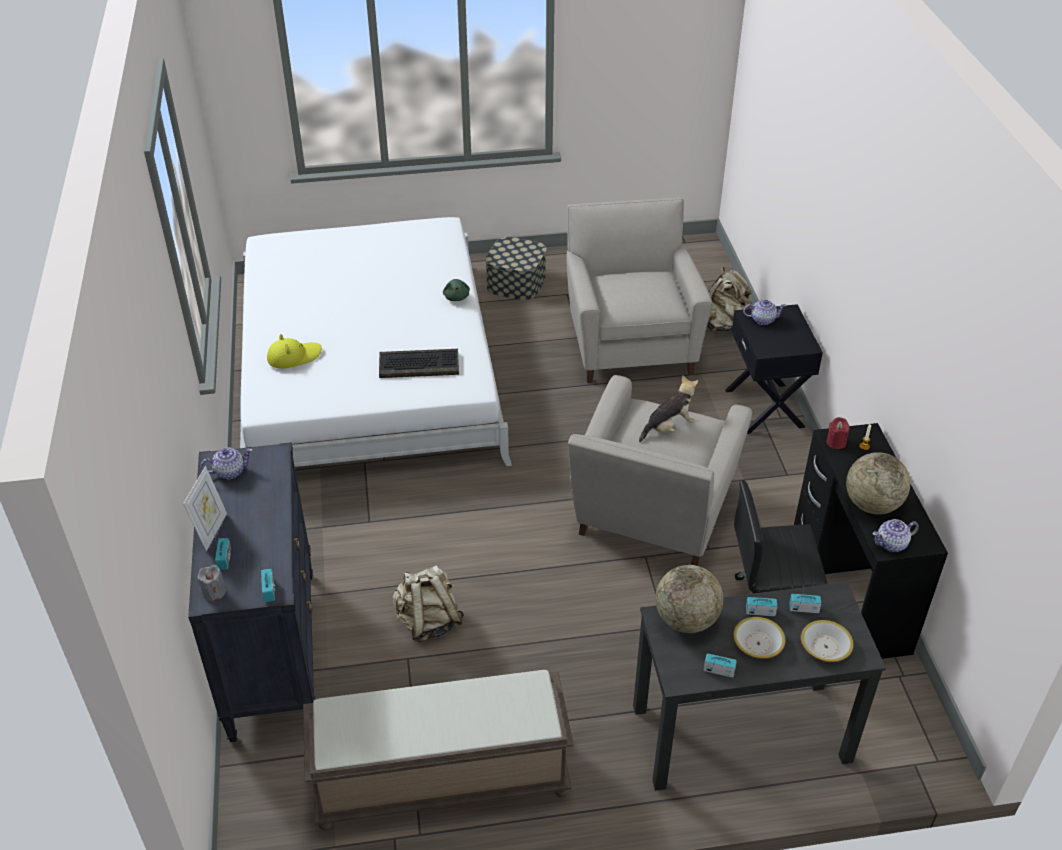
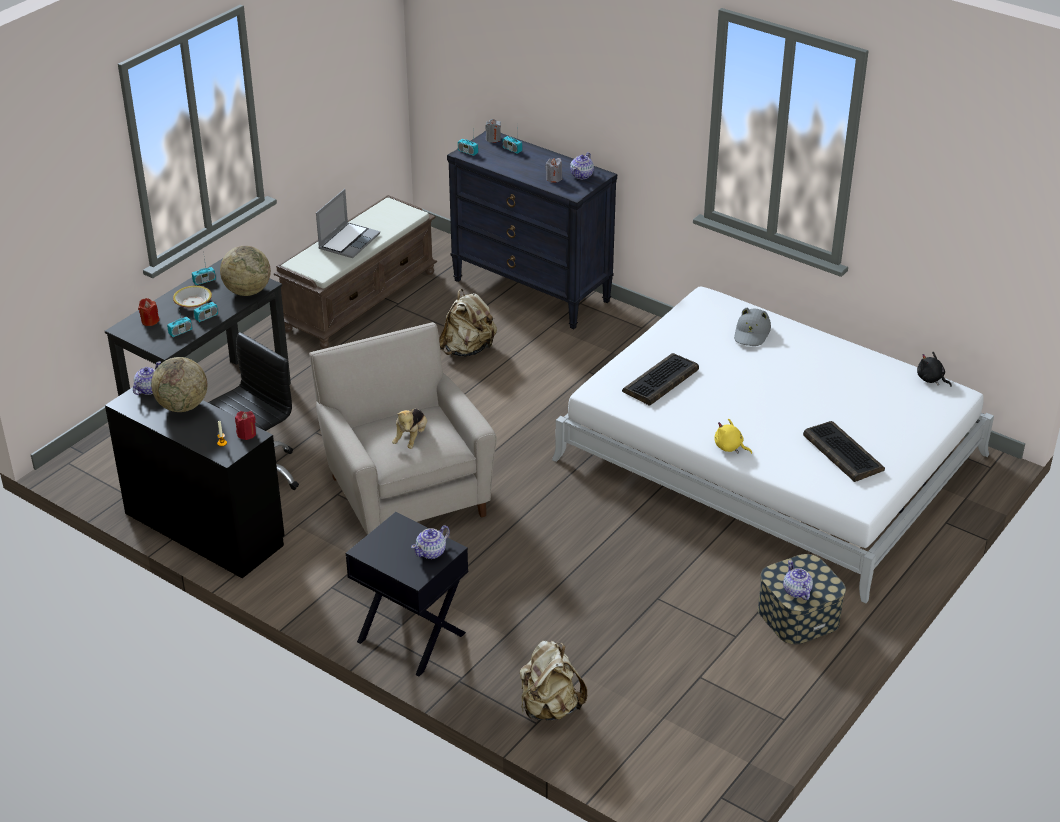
camera: 135 degrees right, 5 degrees down
picture frame [183,466,227,551] -> none
yellow hat [267,334,322,369] -> grey hat [734,308,771,346]
green plush toy [443,279,470,301] -> yellow plush toy [714,419,752,454]
beige armchair [566,197,713,383] -> none
bowl [801,620,853,662] -> red candle [138,298,159,326]
none -> laptop [316,189,380,258]
none -> grey candle [545,158,562,183]
none -> teapot [783,560,813,600]
none -> keyboard [803,421,885,482]
none -> black plush toy [917,352,952,387]

